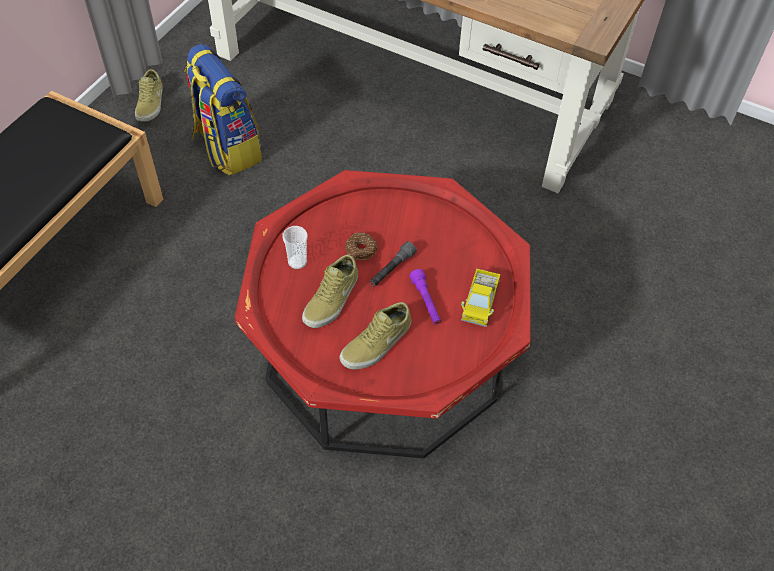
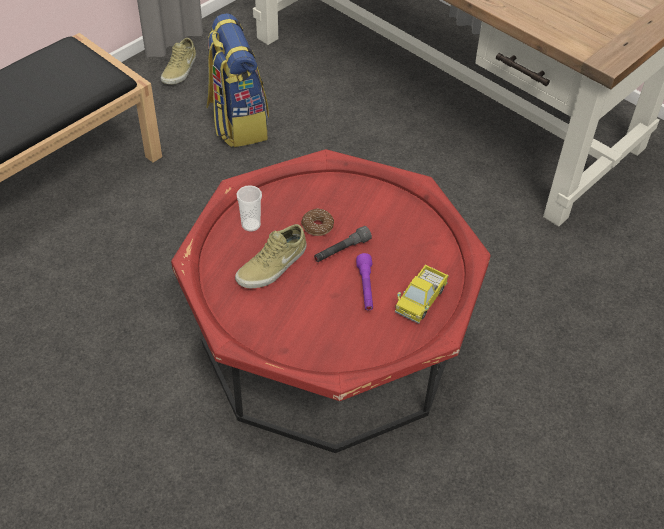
camera: 15 degrees right, 5 degrees down
beige shoe [339,302,411,369] -> none

